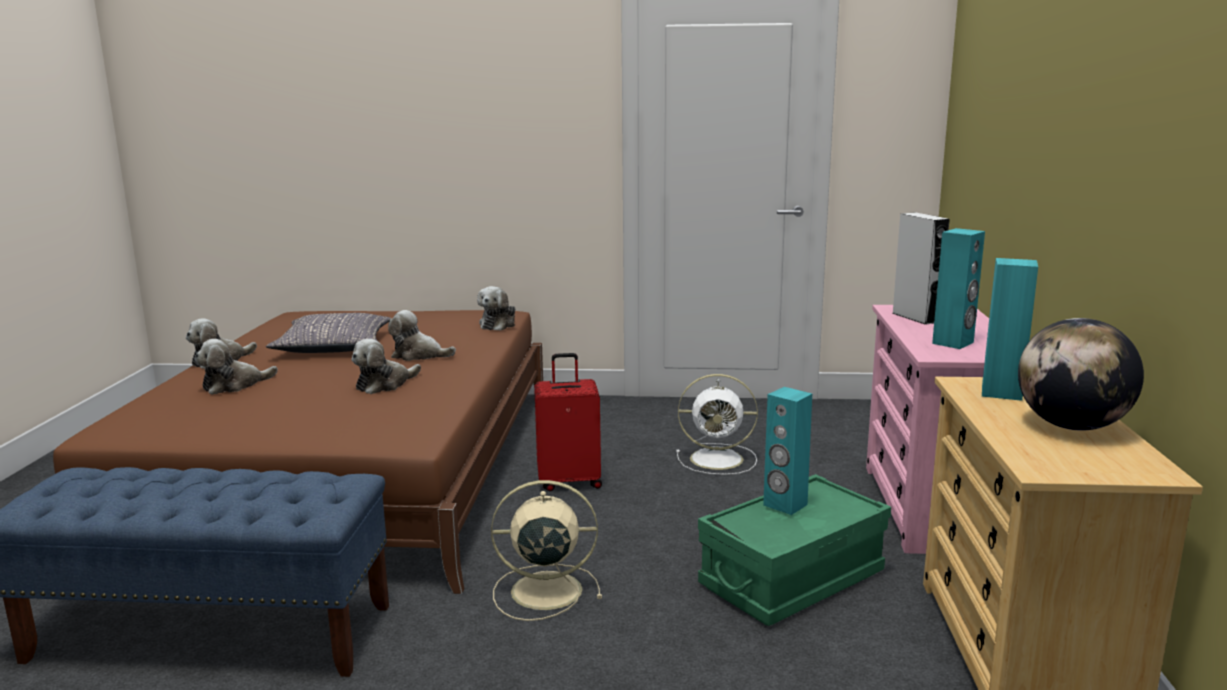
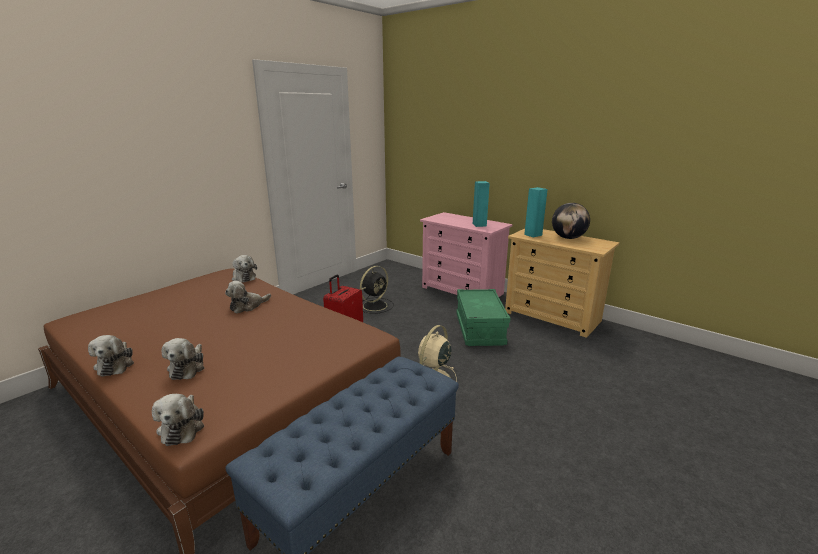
camera: 55 degrees left, 5 degrees up
grey pillow [266,313,392,353] -> none
plush toy [351,339,421,394] -> plush toy moved to [152,394,204,446]
white fan [676,374,758,475] -> black fan [360,266,394,314]
turquoise speaker [763,387,812,515] -> none
grey speaker [892,212,950,325] -> none

